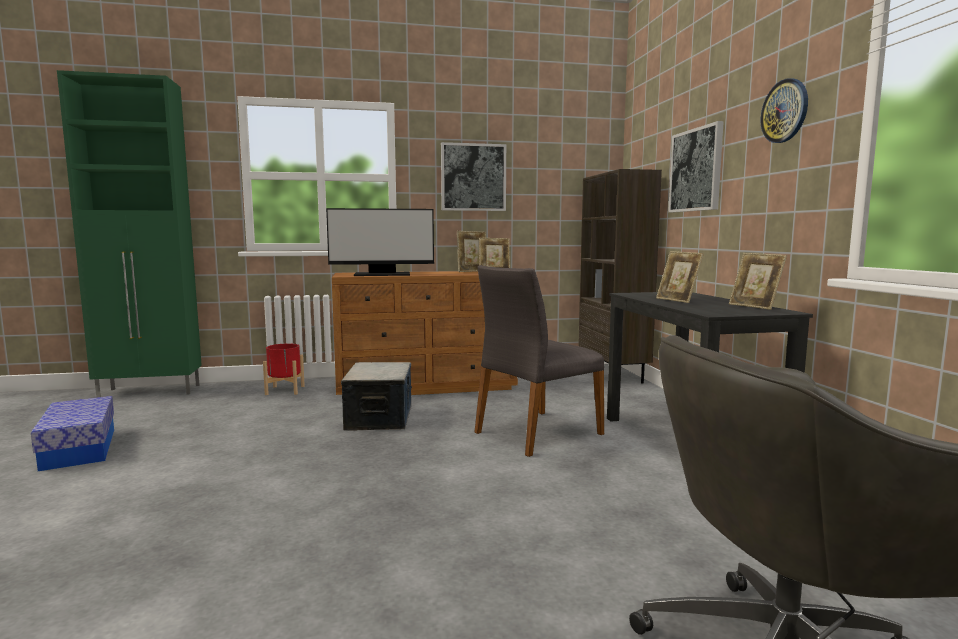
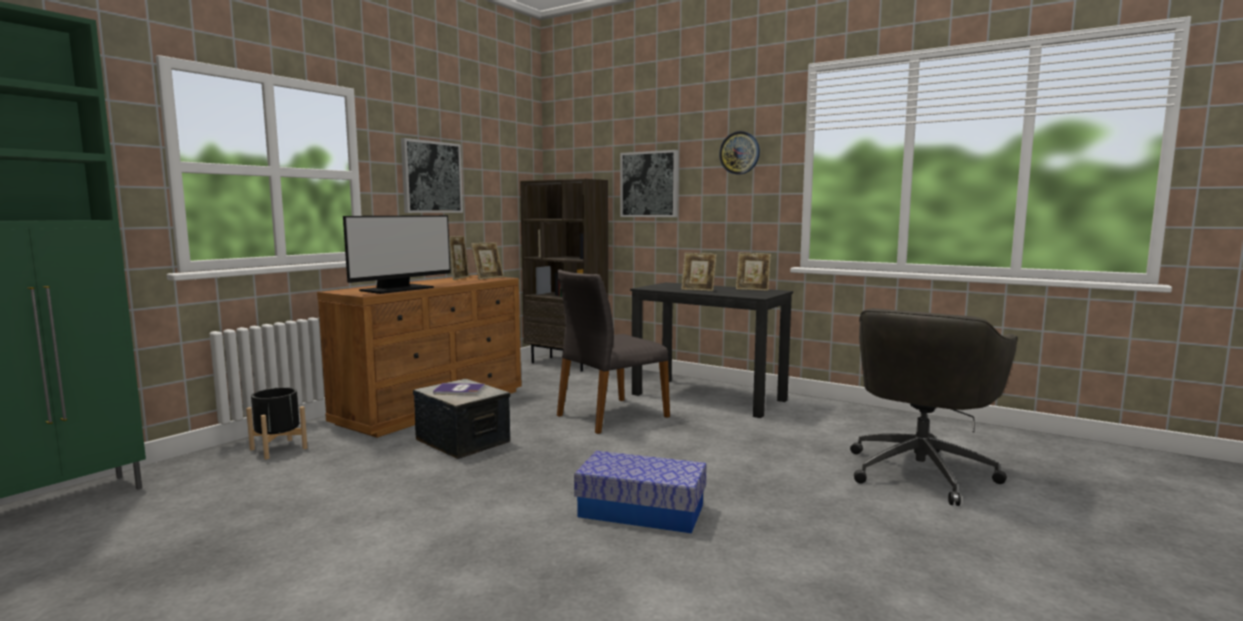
camera: 45 degrees left, 0 degrees up
storage box [31,396,114,471] -> storage box moved to [574,451,707,533]
red planter [263,344,305,395] -> black planter [246,387,308,459]
grey chair [474,265,604,457] -> grey chair turned 45 degrees clockwise [557,270,670,434]
none -> book [433,383,485,395]

